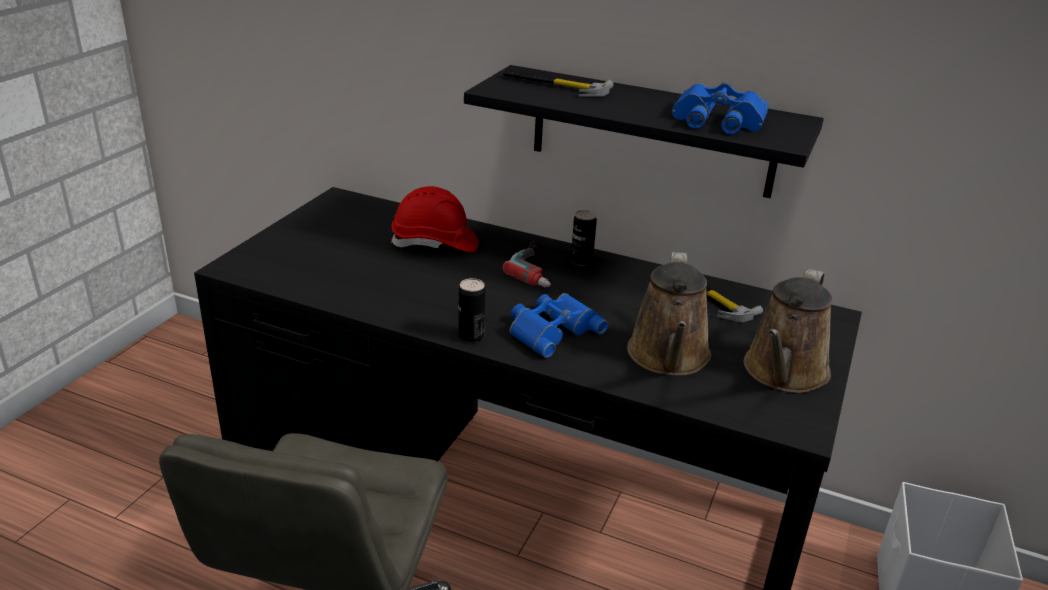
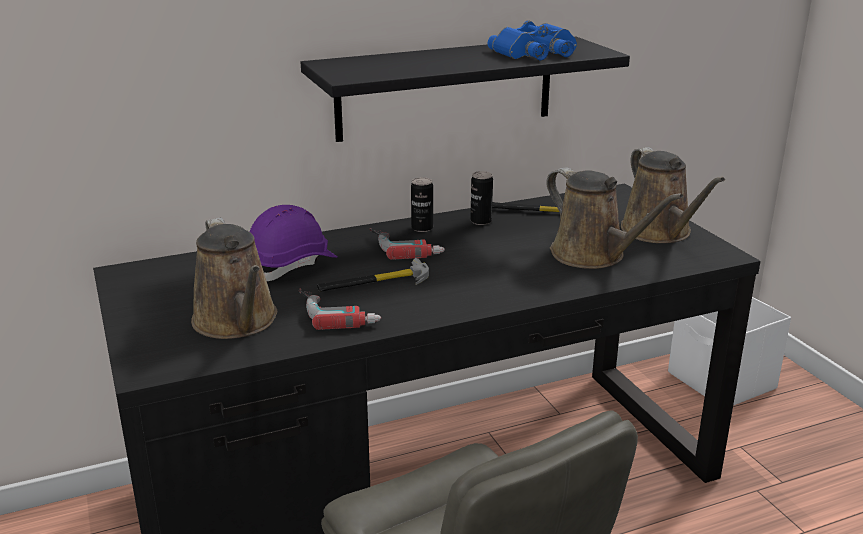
camera: 45 degrees left, 5 degrees down
red hard hat [391,186,479,252] -> purple hard hat [250,205,337,281]
can [458,278,485,343] -> can moved to [470,171,493,225]
hammer [502,69,613,97] -> hammer moved to [317,258,429,292]
blue binoculars [510,293,608,358] -> none
none -> brown watering can [191,217,277,339]
none -> power drill [299,289,381,330]

